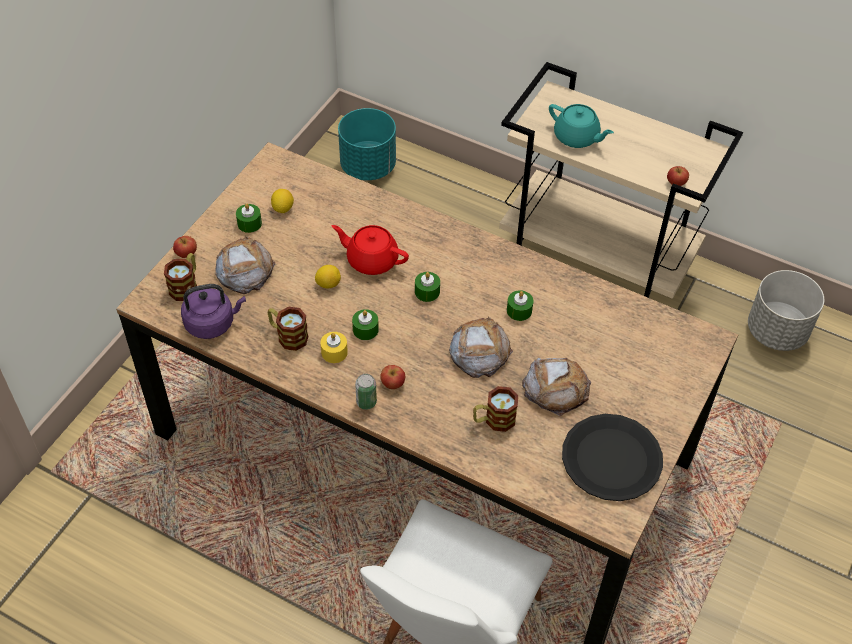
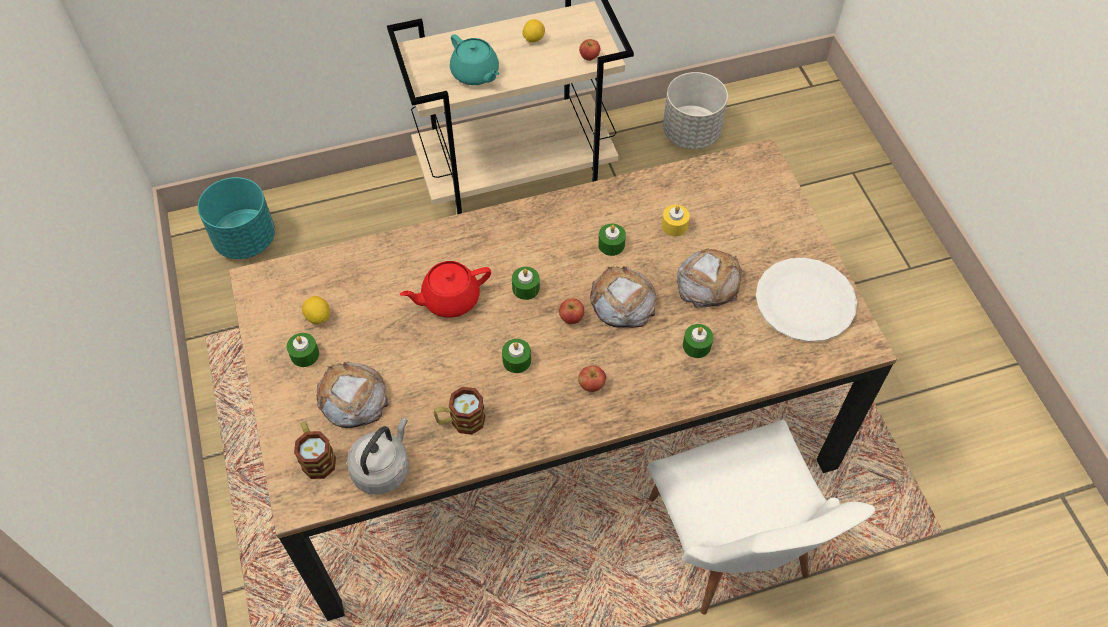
camera: 45 degrees left, 5 degrees up
apple [173,236,197,258] -> apple moved to [559,298,584,324]
purple kettle [181,284,246,339] -> grey kettle [347,418,409,494]
lemon [315,265,341,289] -> lemon moved to [522,19,545,43]
yellow candle [320,332,348,363] -> yellow candle moved to [662,205,690,237]
can [355,374,377,410] -> none
mug [473,386,518,432] -> green candle [683,324,713,358]
turquoise teapot [549,104,614,148] -> turquoise teapot turned 60 degrees clockwise [450,34,499,85]
black plate [562,414,663,501] -> white plate [756,258,857,342]

